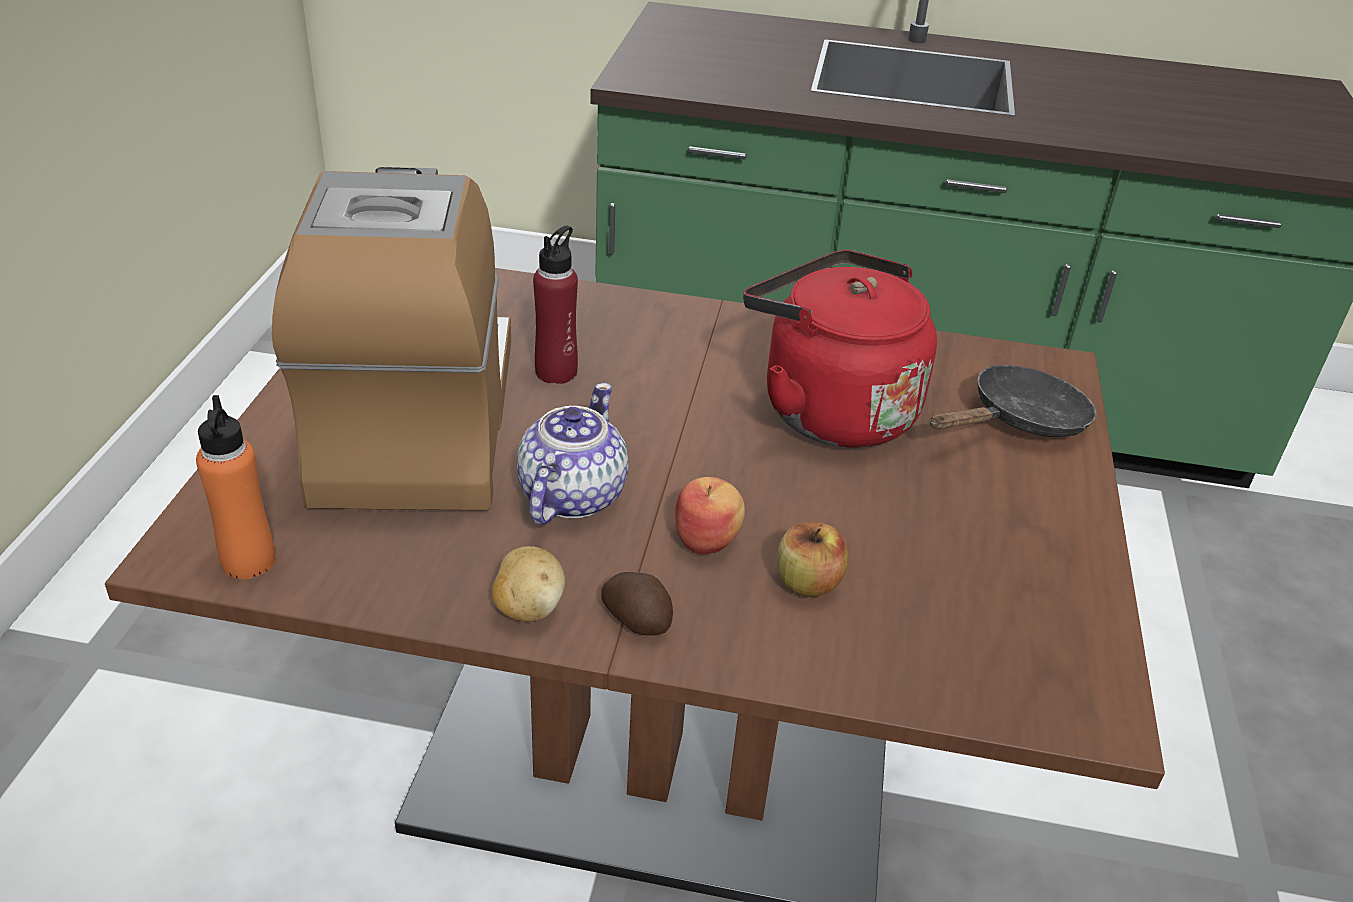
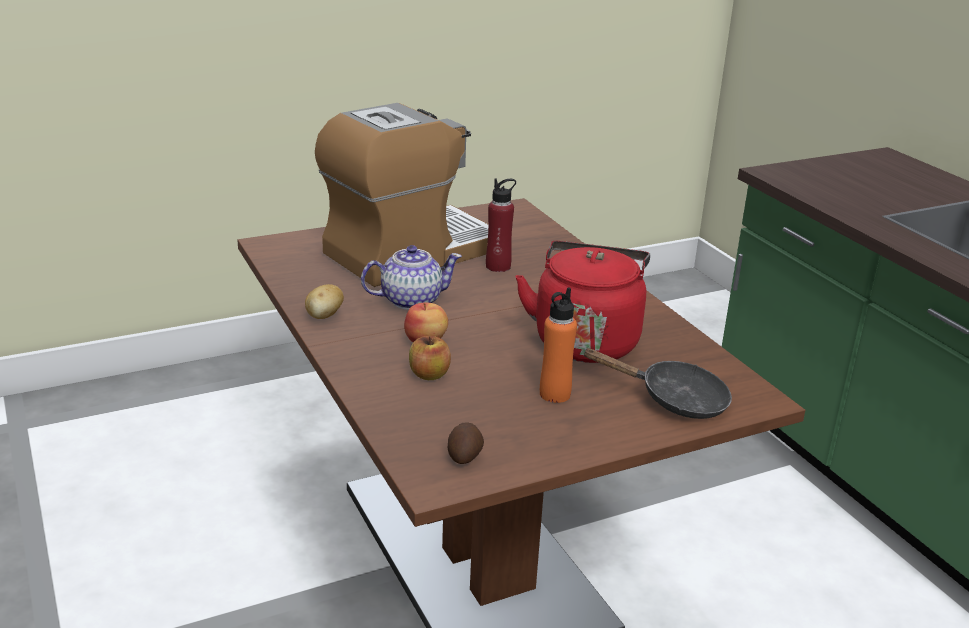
camera: 55 degrees right, 10 degrees down
orange bottle [196,395,275,579] -> orange bottle moved to [540,287,577,403]
potato [601,572,673,636] -> potato moved to [448,422,484,464]

